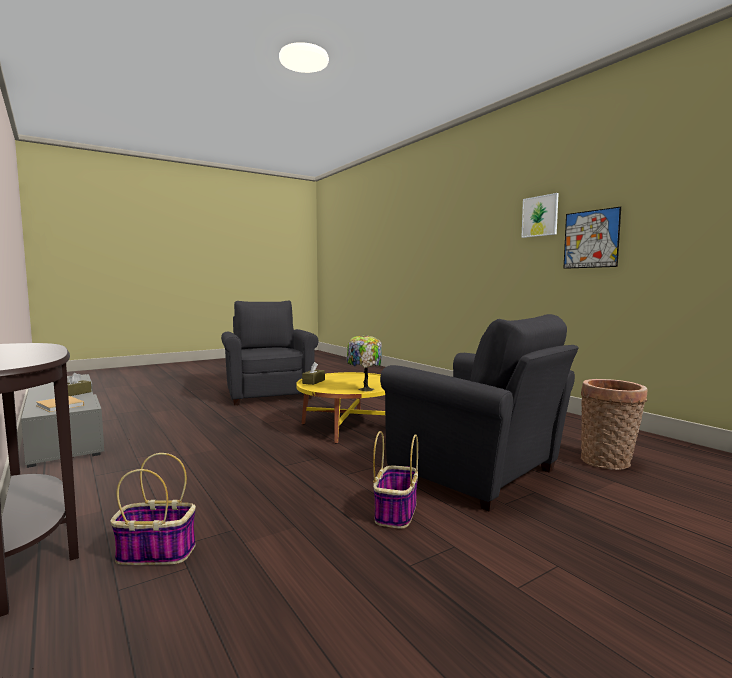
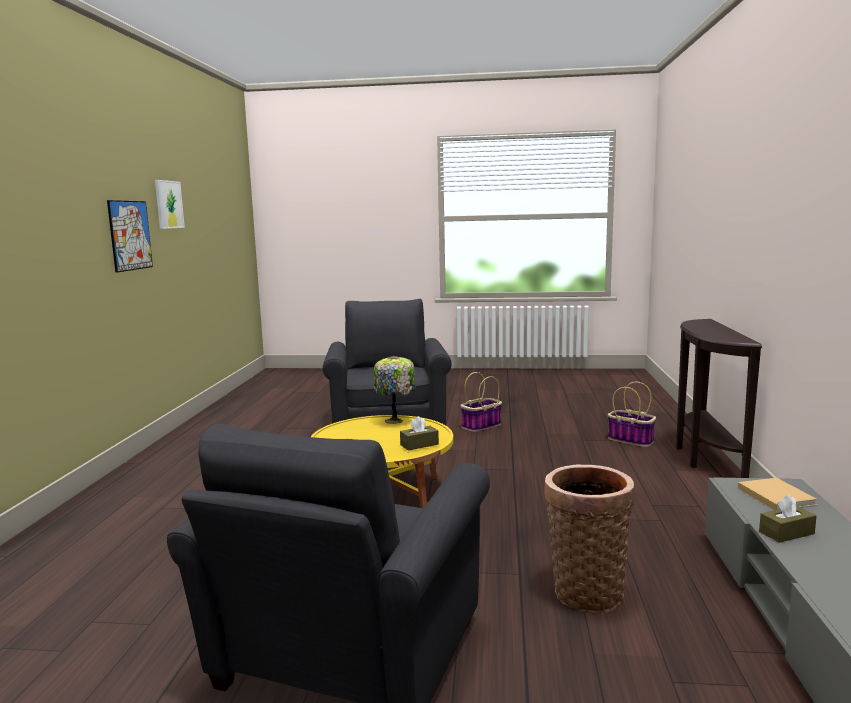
camera: 140 degrees left, 5 degrees up
picture [521,193,559,238] -> picture moved to [155,180,185,229]
basket [581,379,648,470] -> basket moved to [544,465,635,613]

